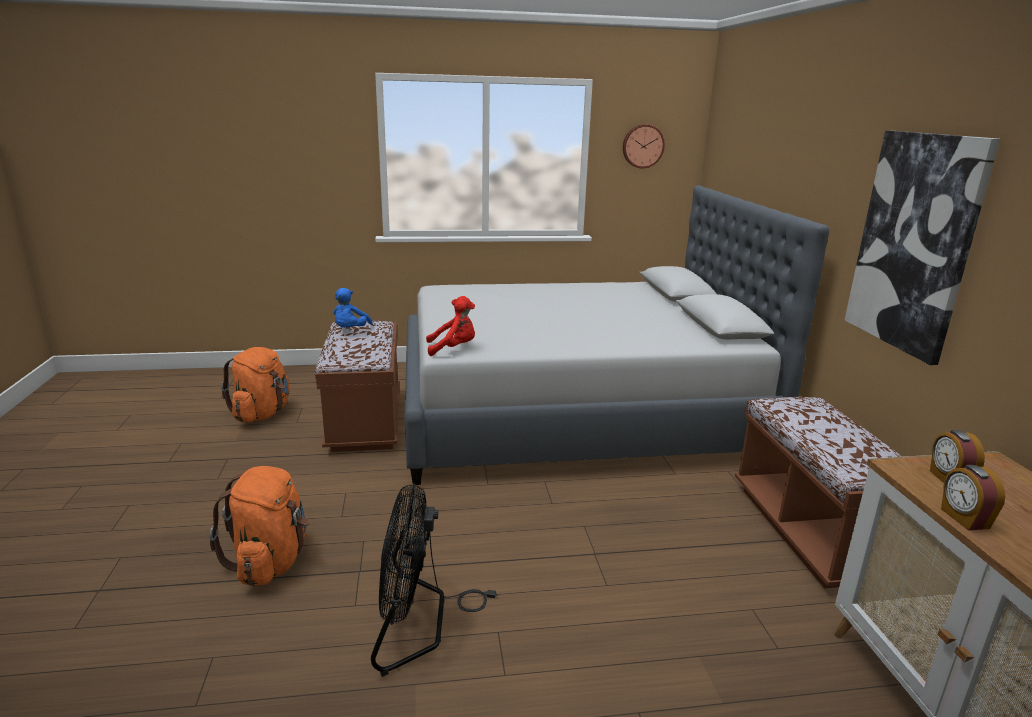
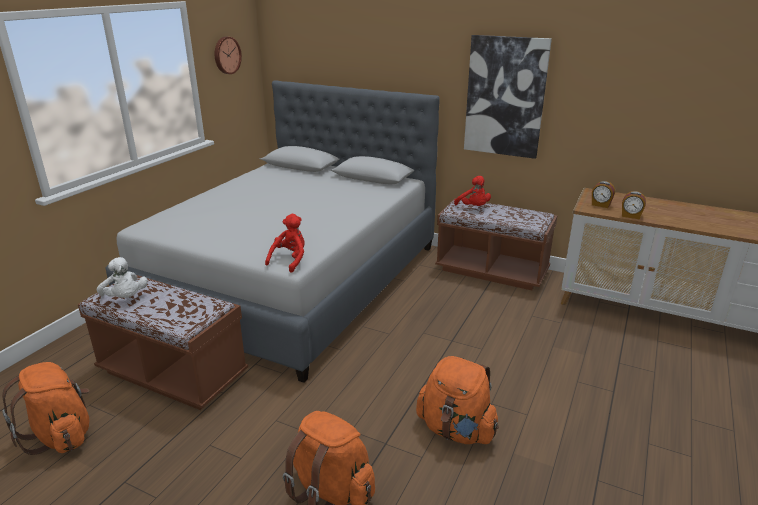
camera: 55 degrees left, 5 degrees up
blue plush toy [333,288,373,327] -> white plush toy [97,257,148,298]
black fan [371,483,498,677] -> orange backpack [416,356,499,444]
none -> red plush toy [454,176,491,206]

